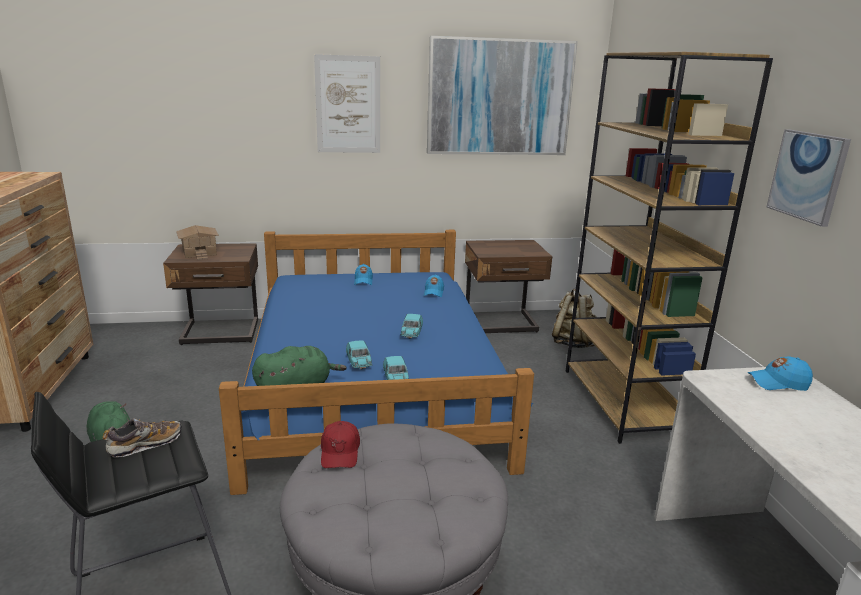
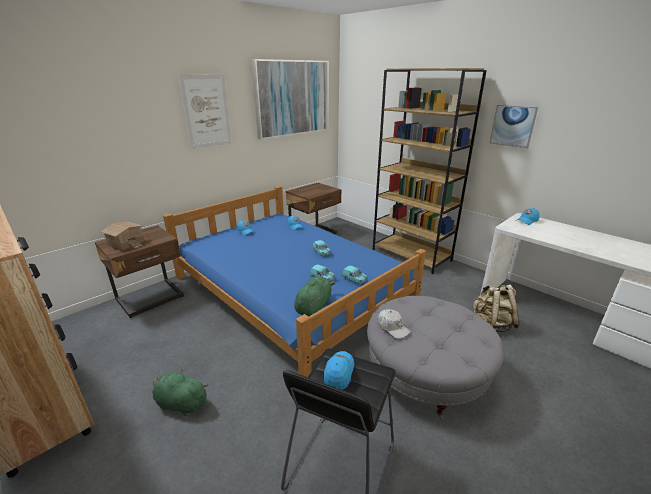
camera: 35 degrees left, 5 degrees up
shoe [102,418,181,457] -> blue cap [324,351,354,390]
red cap [321,421,360,468] -> white cap [377,309,411,339]
beige backpack [552,289,596,348] -> beige backpack moved to [473,285,520,332]

